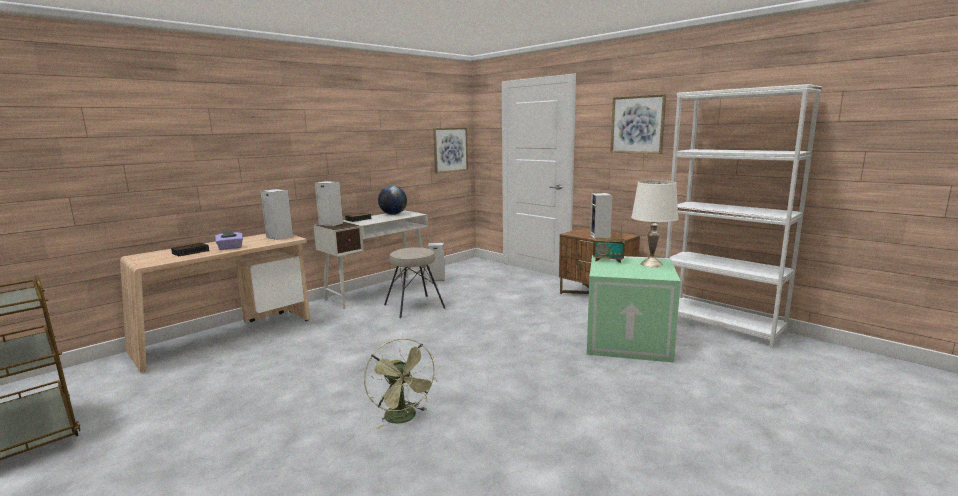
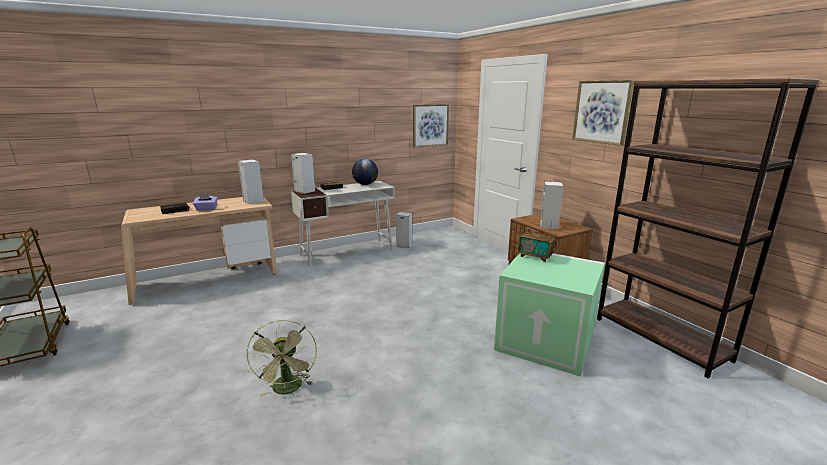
camera: 15 degrees right, 5 degrees up
beige stool [384,247,445,318] -> none
white table lamp [631,180,678,267] -> none
white bookcase [666,84,822,348] -> brown bookcase [597,78,820,378]

